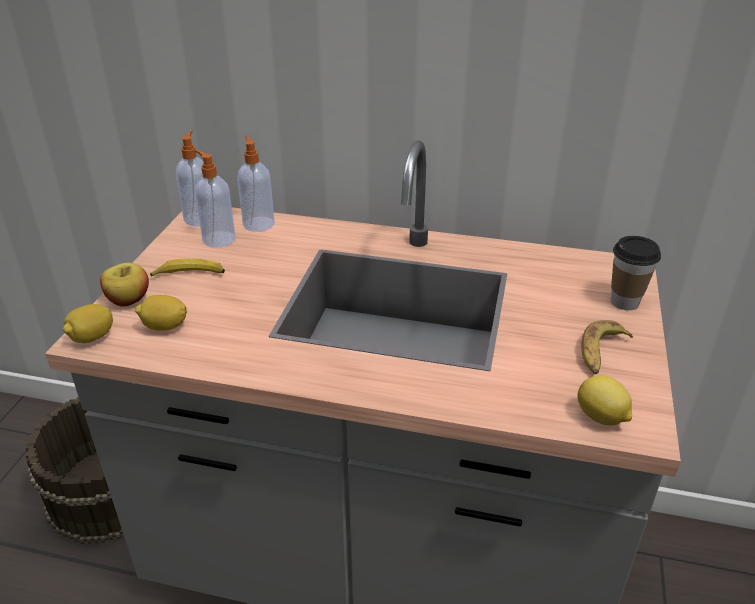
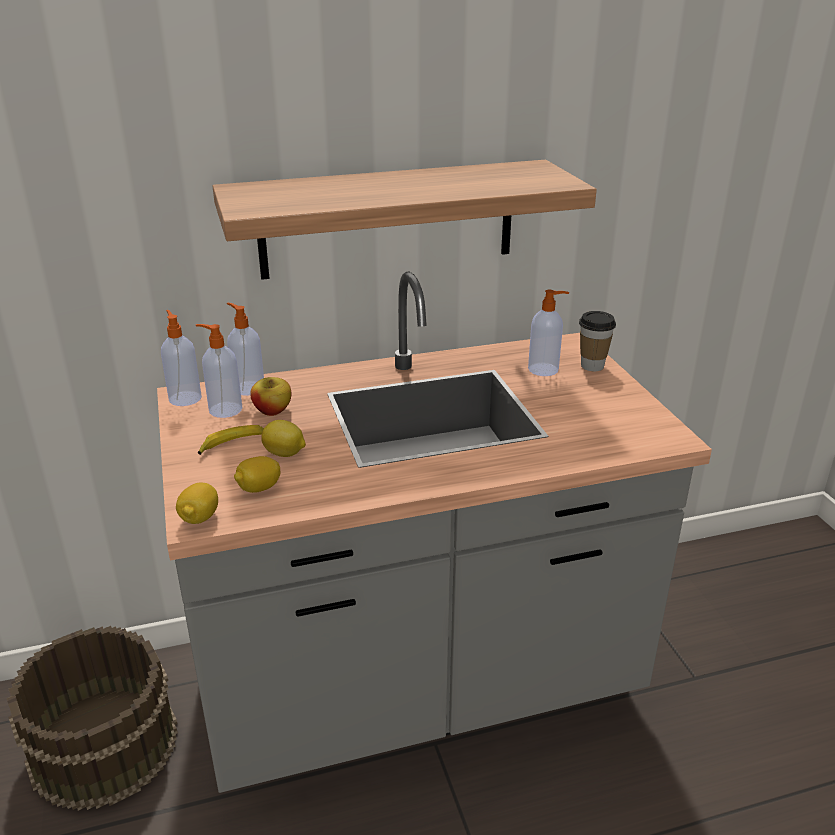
camera: 30 degrees left, 5 degrees down
apple [100,263,149,307] -> apple moved to [250,377,291,416]
lemon [577,375,632,426] -> lemon moved to [261,420,306,457]
banana [581,320,633,375] -> none
none -> shelf [212,160,597,280]
none -> soap dispenser [528,290,569,376]

